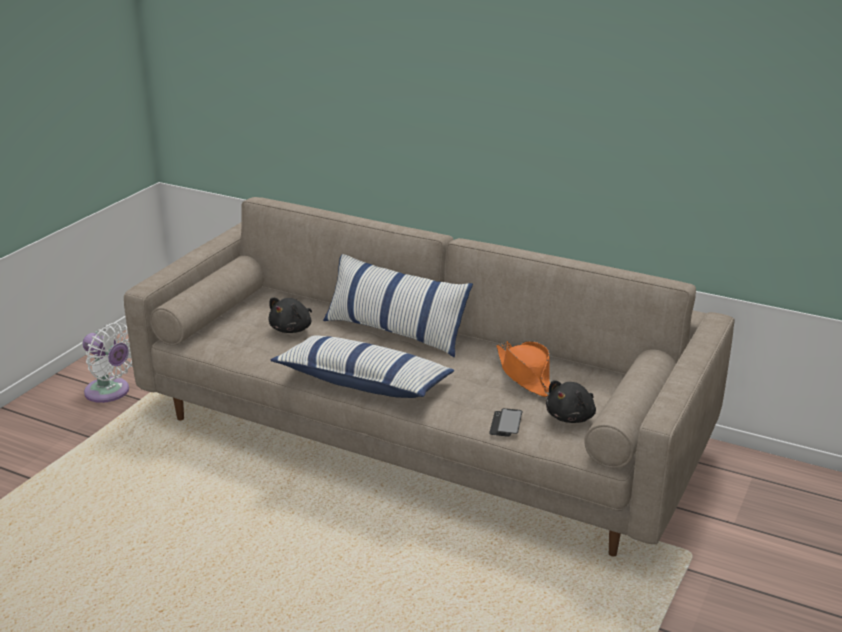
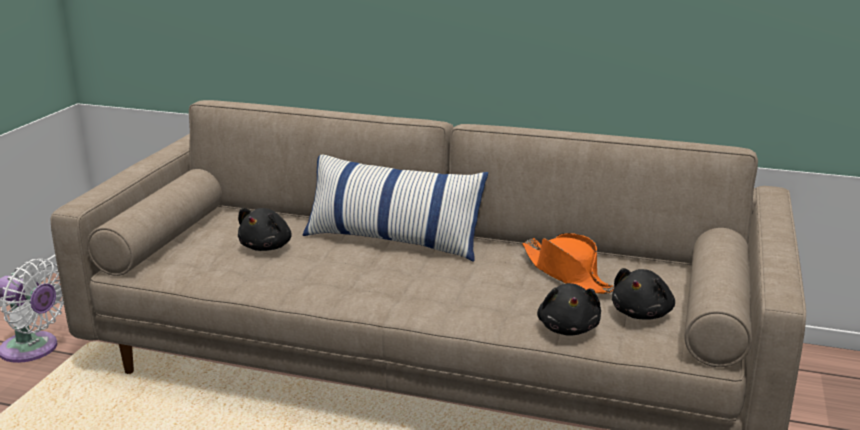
camera: 10 degrees left, 5 degrees down
pillow [270,335,454,398] -> none
phone [489,408,523,437] -> black plush toy [537,283,601,336]

